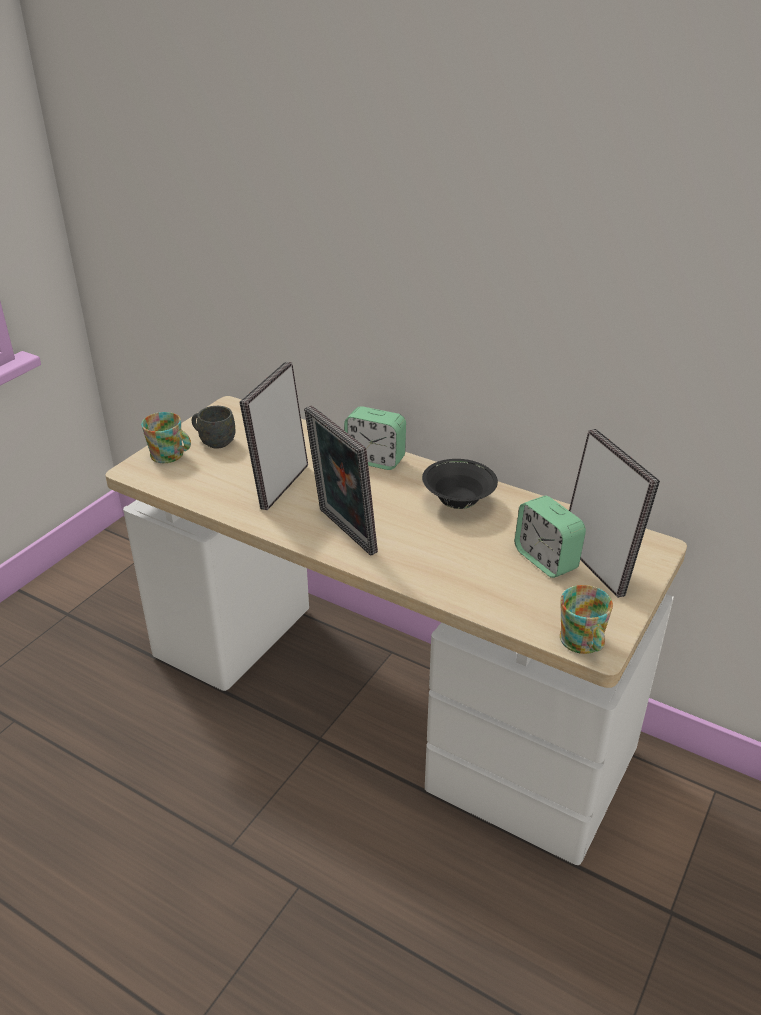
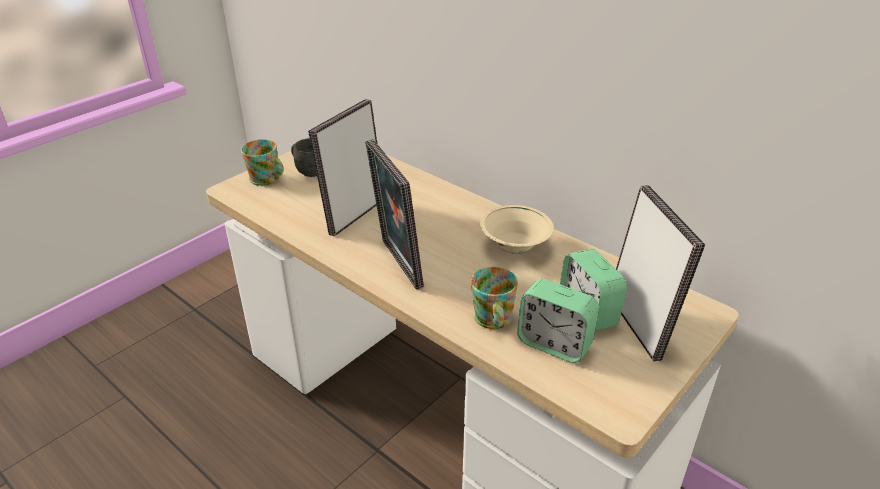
camera: 10 degrees right, 0 degrees up
alarm clock [344,406,406,470] -> alarm clock moved to [517,279,599,363]
black bowl [422,459,498,509] -> beige bowl [480,205,554,254]
mug [560,585,613,654] -> mug moved to [471,267,518,329]

